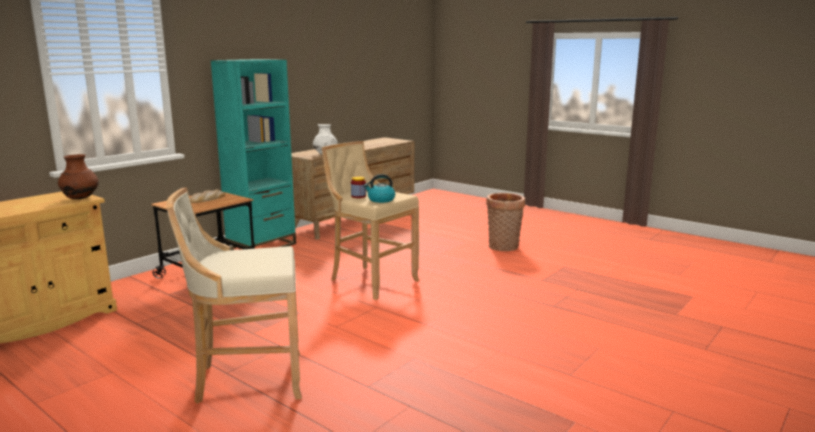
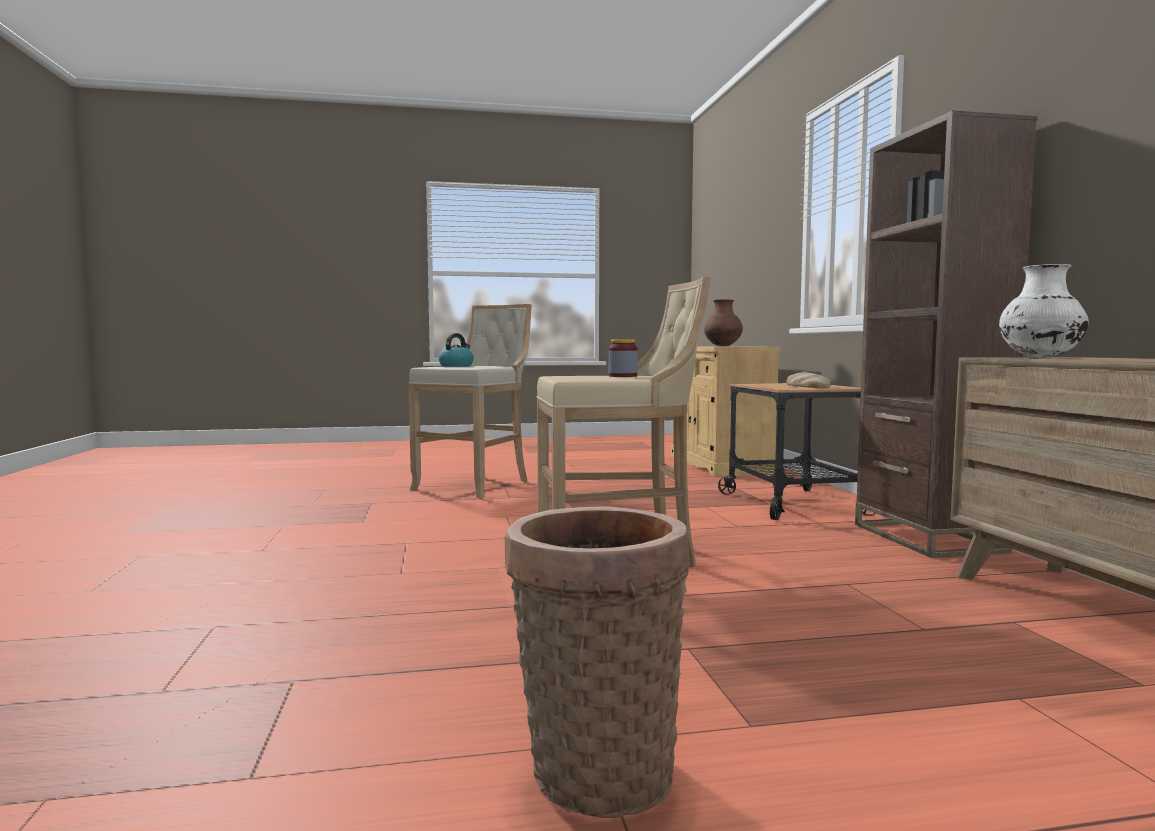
camera: 130 degrees right, 10 degrees down
turquoise bookcase [211,59,296,250] -> brown bookcase [855,111,1037,558]
kettle [364,174,395,203] -> kettle moved to [439,333,474,367]

